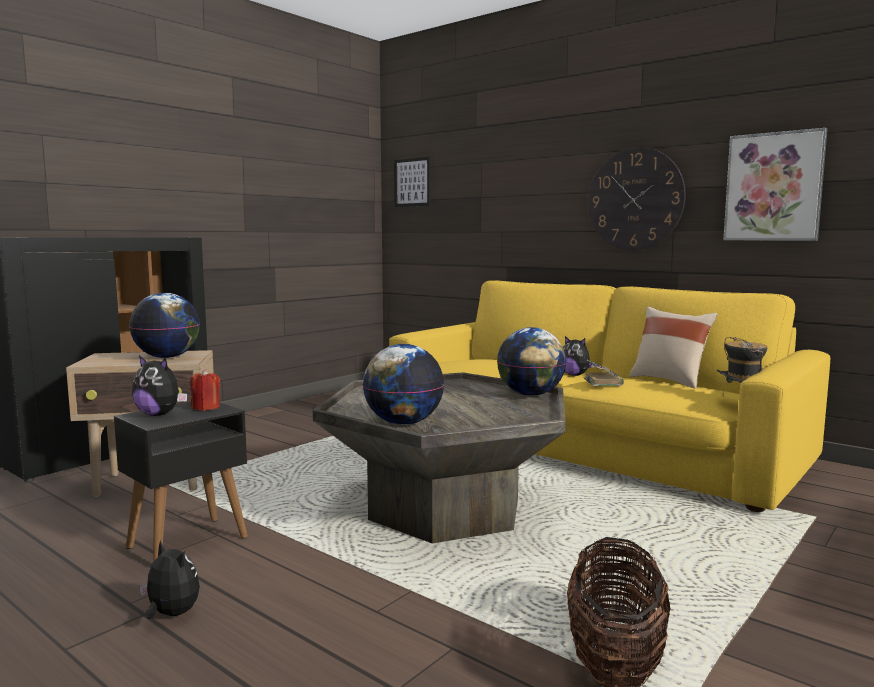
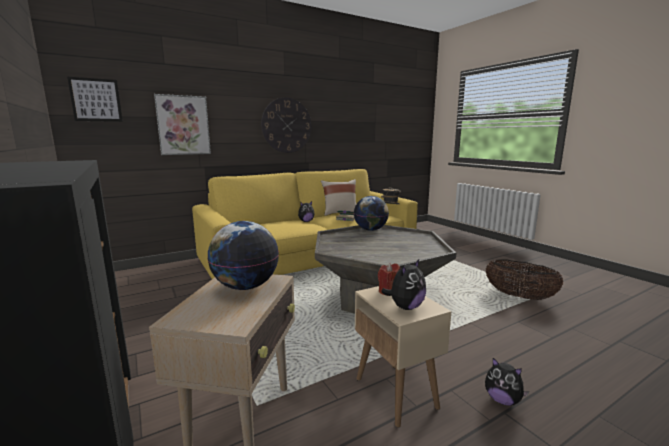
camera: 70 degrees left, 5 degrees up
black side table [114,402,248,562] -> beige side table [355,286,451,428]
plush toy [140,540,200,619] -> plush toy turned 105 degrees counterclockwise [485,358,529,406]
globe [363,344,444,425] -> none
picture [723,128,828,241] -> picture moved to [154,94,211,155]

